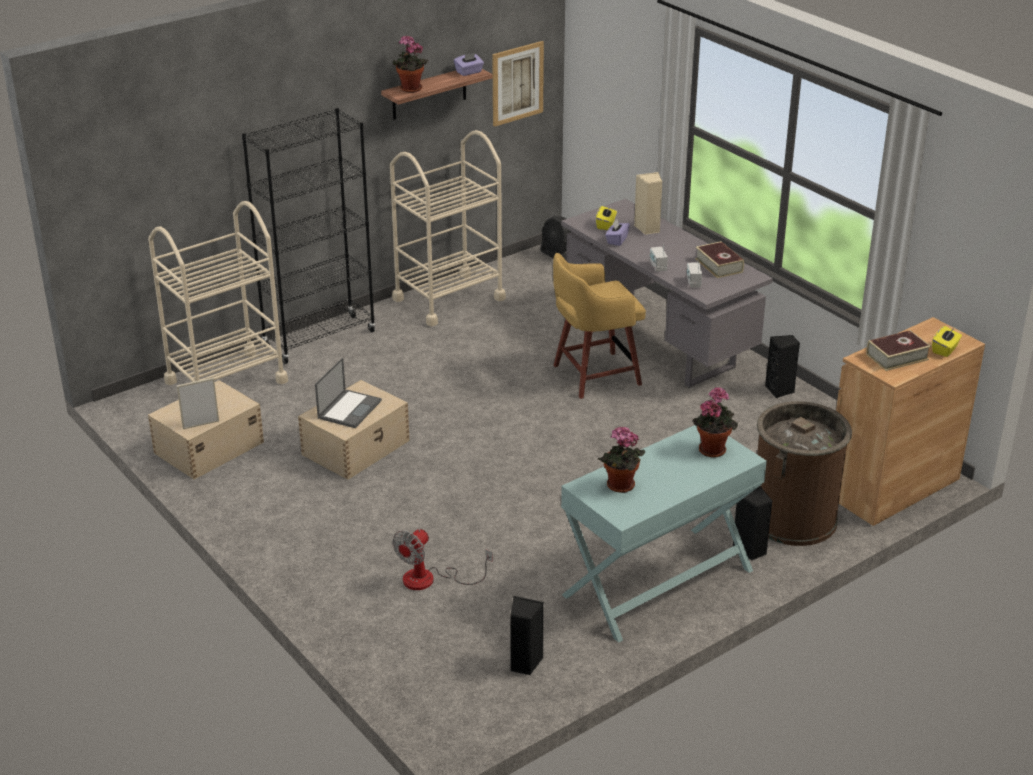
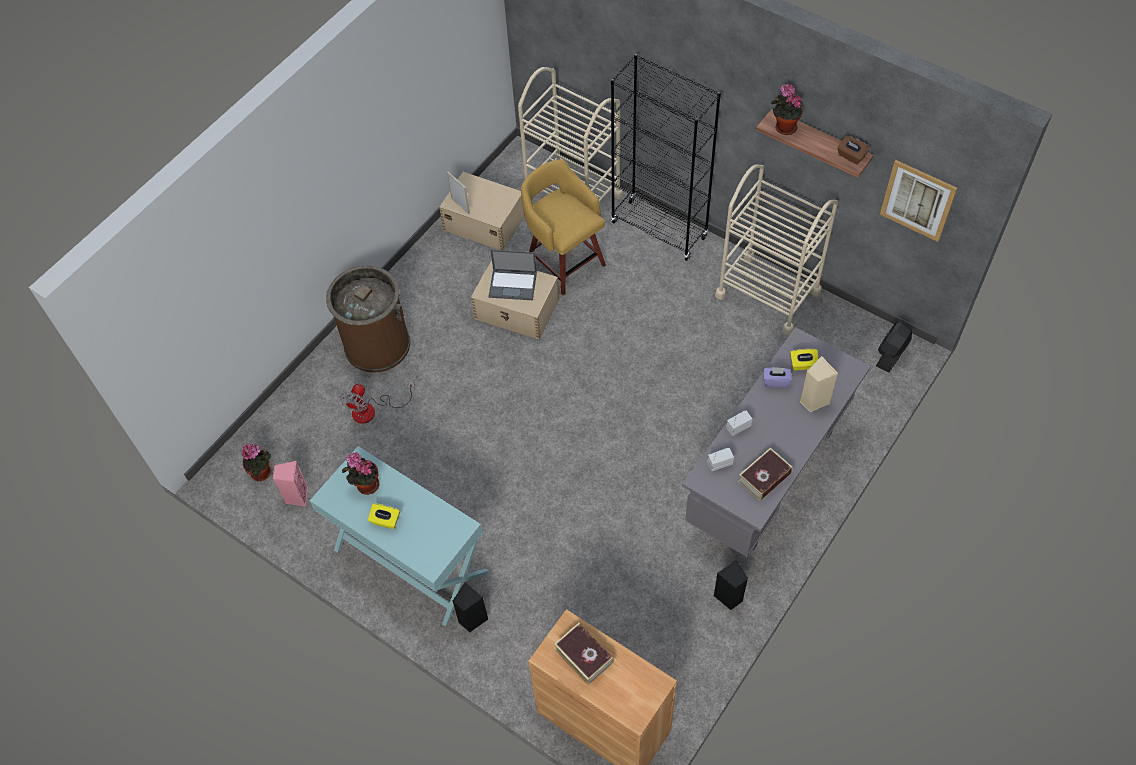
camera: 75 degrees right, 25 degrees up
fan [392,529,493,590] -> fan turned 90 degrees counterclockwise [339,381,415,424]
purple tissue box [454,53,484,76] -> brown tissue box [837,136,870,164]
black speaker [510,596,544,675] -> pink speaker [273,461,308,507]
yellow stool [553,253,646,399] -> yellow stool moved to [521,159,606,295]
potted plant [693,387,738,458] -> potted plant moved to [241,444,271,482]
brown trash can [757,401,852,546] -> brown trash can moved to [326,265,410,373]
yellow tissue box [932,326,962,357] -> yellow tissue box moved to [368,503,400,529]

